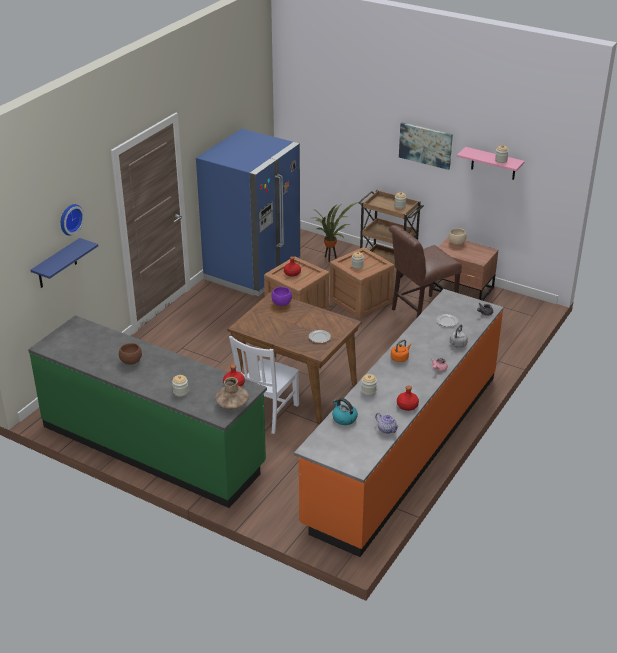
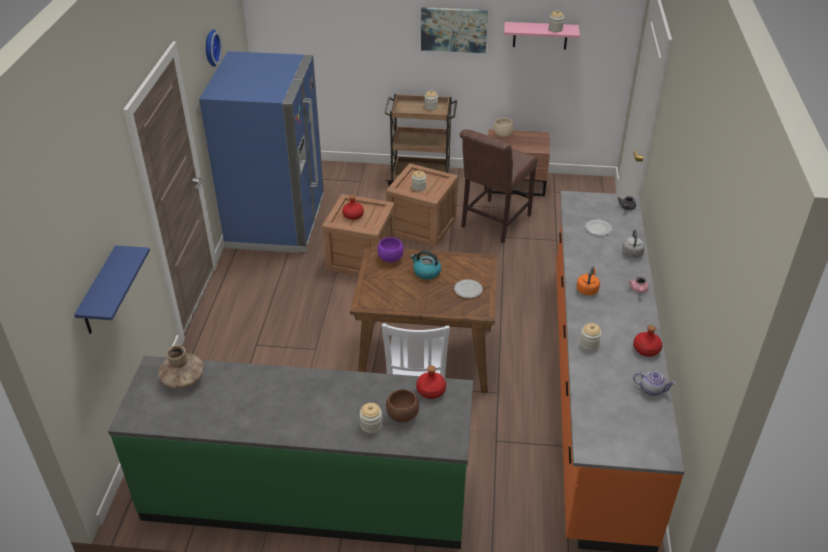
camera: 25 degrees left, 5 degrees up
wall clock [61,204,84,236] -> wall clock moved to [206,30,222,67]
brown bowl [119,343,142,365] -> brown bowl moved to [386,389,419,422]
brown vase [215,377,249,410] -> brown vase moved to [158,345,204,389]
potted plant [313,202,358,262] -> none
kettle [332,398,358,425] -> kettle moved to [410,250,441,280]

